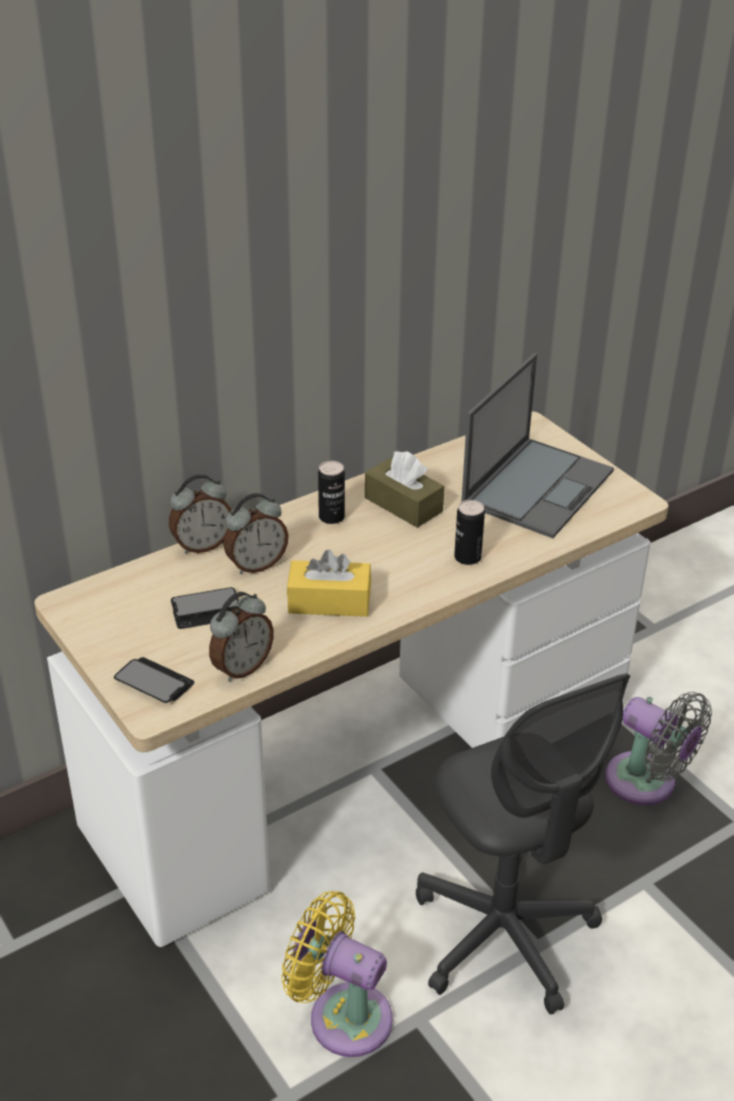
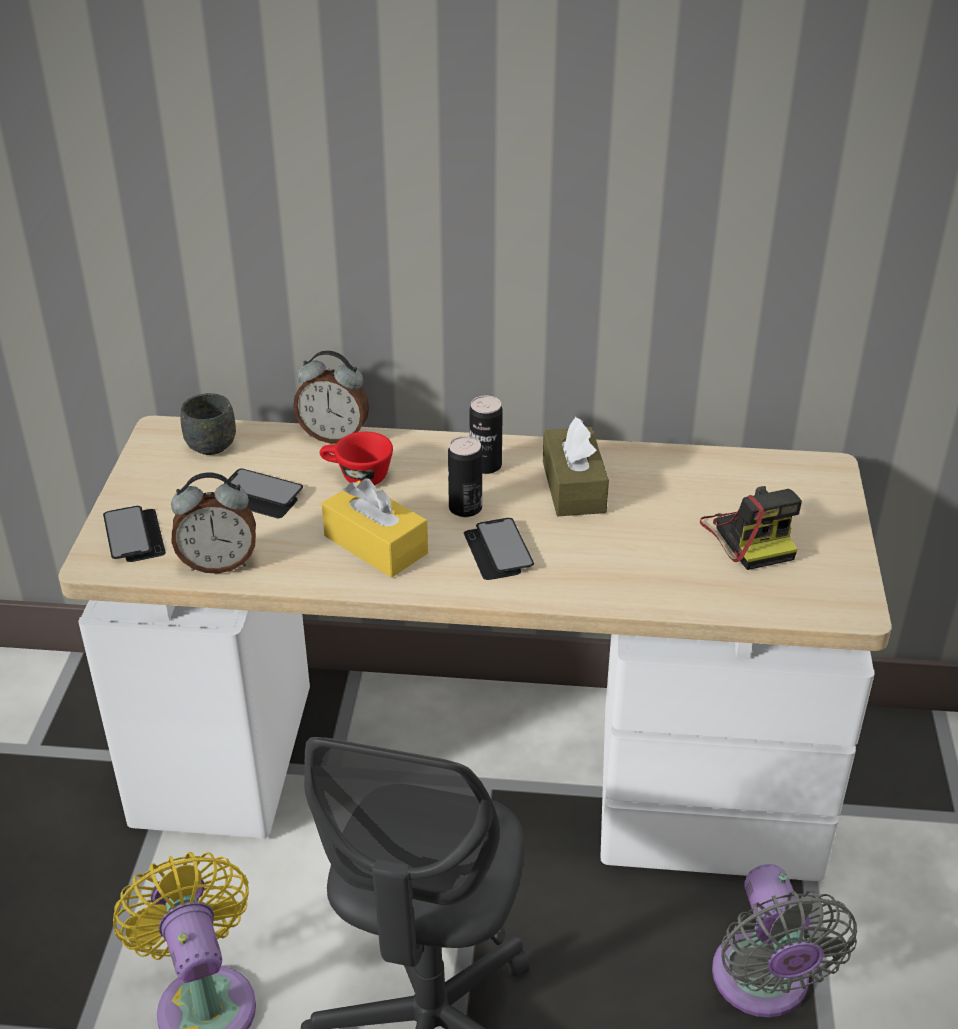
camera: 40 degrees right, 0 degrees up
alarm clock [224,493,288,574] -> red cup [320,432,393,485]
can [454,500,485,565] -> can moved to [448,436,482,517]
laptop [461,353,614,538] -> camera [700,486,802,570]
none -> grey mug [180,393,236,455]
none -> phone [464,518,534,580]

